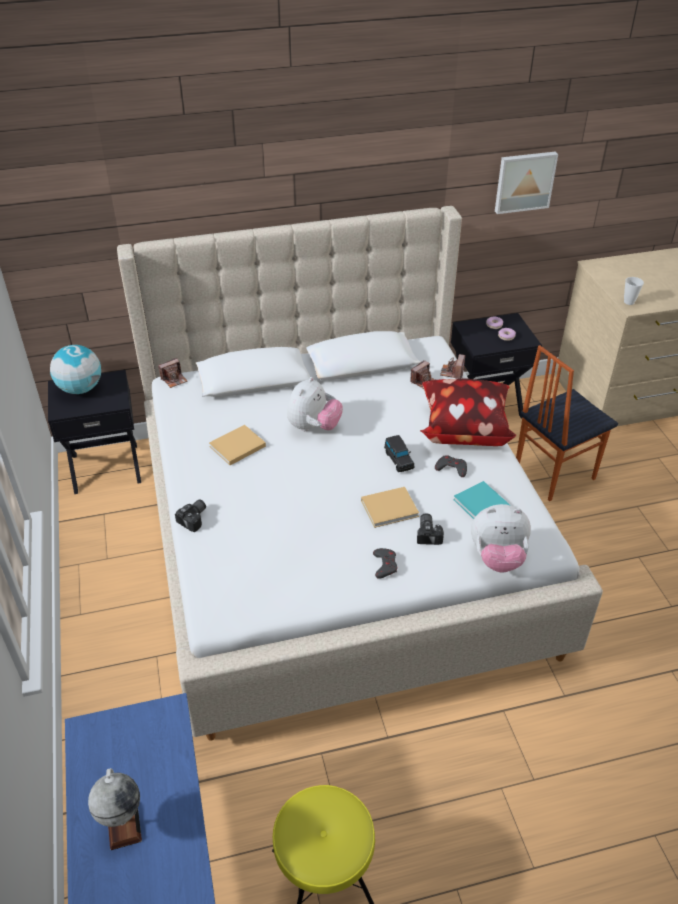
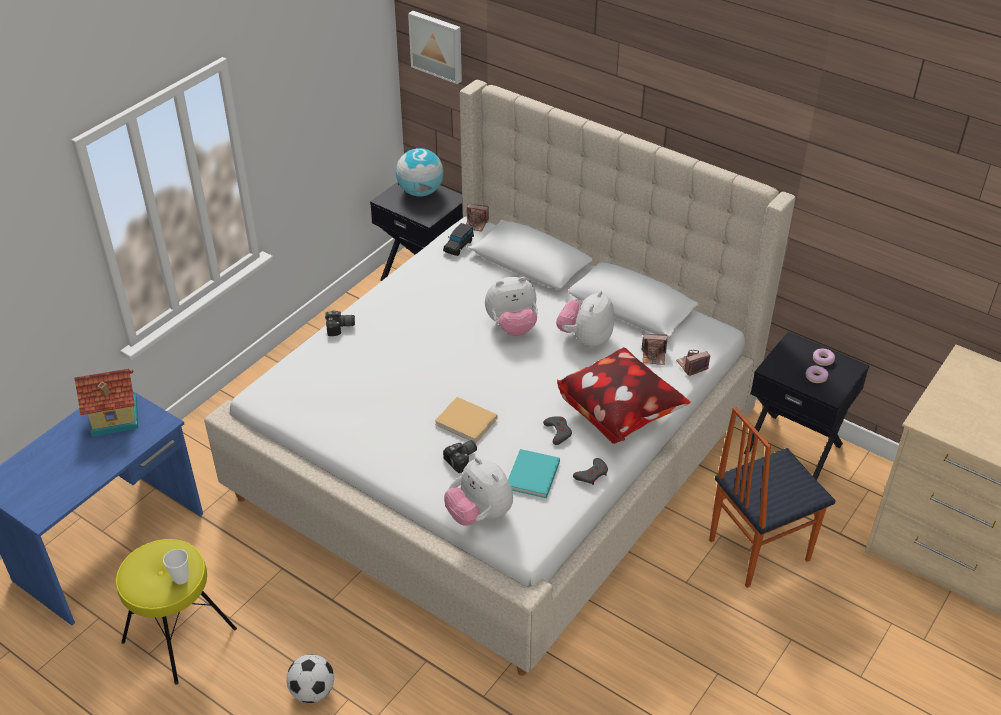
camera: 50 degrees right, 0 degrees up
globe [88,768,142,850] -> none
beige book [209,425,266,465] -> none
grey game controller [373,548,398,579] -> grey game controller moved to [573,458,608,485]
black toy car [384,435,415,472] -> black toy car moved to [443,223,474,256]
picture [495,152,558,214] -> picture moved to [408,11,462,84]
chair [516,345,618,501] -> chair turned 45 degrees counterclockwise [709,407,836,588]
cup [624,277,644,305] -> cup moved to [163,549,189,584]
none -> toy house [74,369,138,436]
none -> football [287,654,334,703]
none -> plush toy [556,291,614,348]

